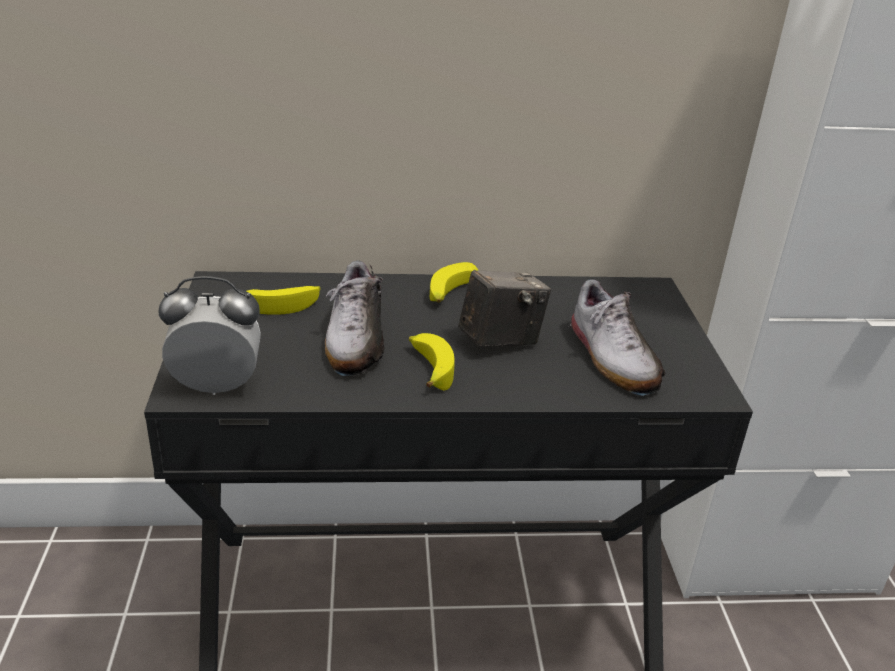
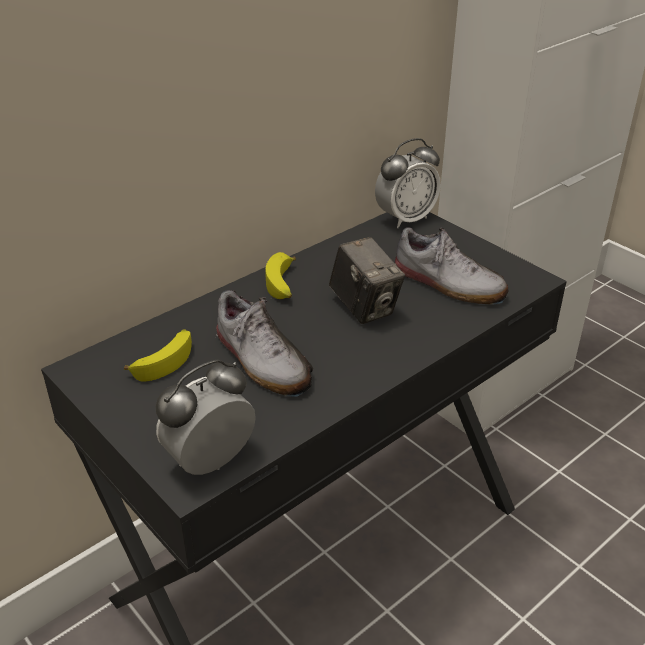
camera: 35 degrees left, 5 degrees up
banana [409,333,455,390] -> none
camera [458,270,551,346] -> camera turned 120 degrees clockwise [329,237,405,324]
none -> alarm clock [375,138,441,228]

